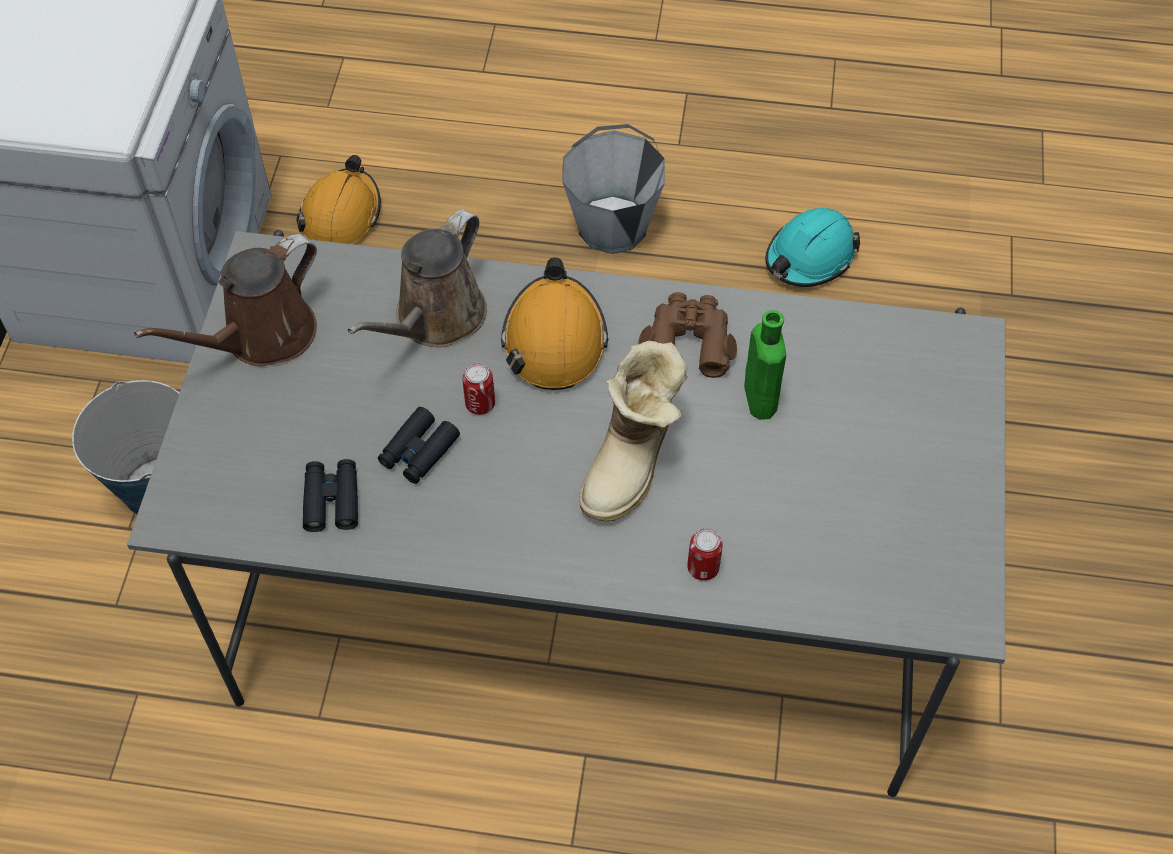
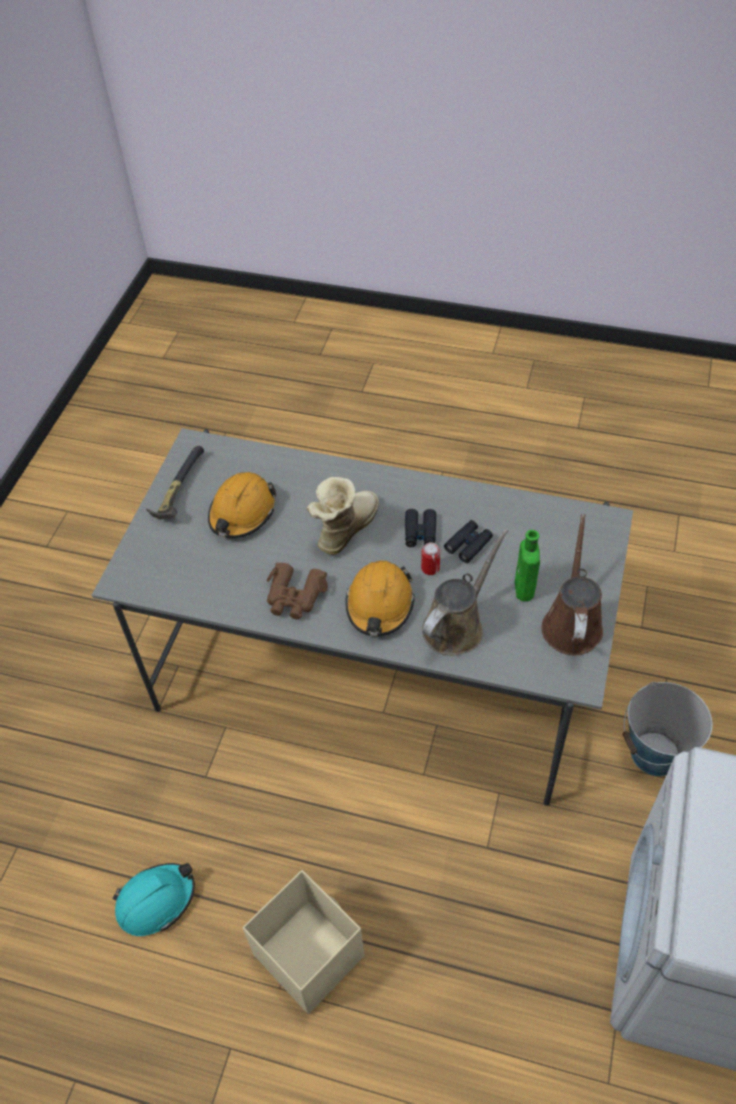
camera: 170 degrees left, 5 degrees down
brown watering can [134,234,317,366] -> brown watering can turned 45 degrees counterclockwise [542,514,603,655]
orange hard hat [296,155,381,244] -> orange hard hat moved to [208,472,276,538]
black binoculars [303,459,358,532] -> black binoculars moved to [405,509,436,547]
grey bucket [562,124,665,254] -> beige storage box [243,870,364,1014]
can [687,528,723,581] -> none
green bottle [744,310,786,420] -> green bottle moved to [515,530,540,601]
none -> hammer [146,446,204,519]

